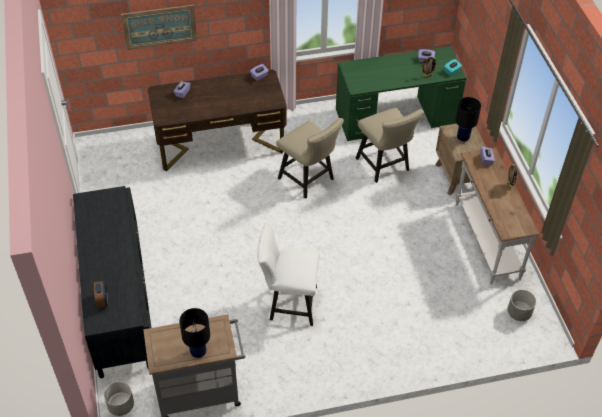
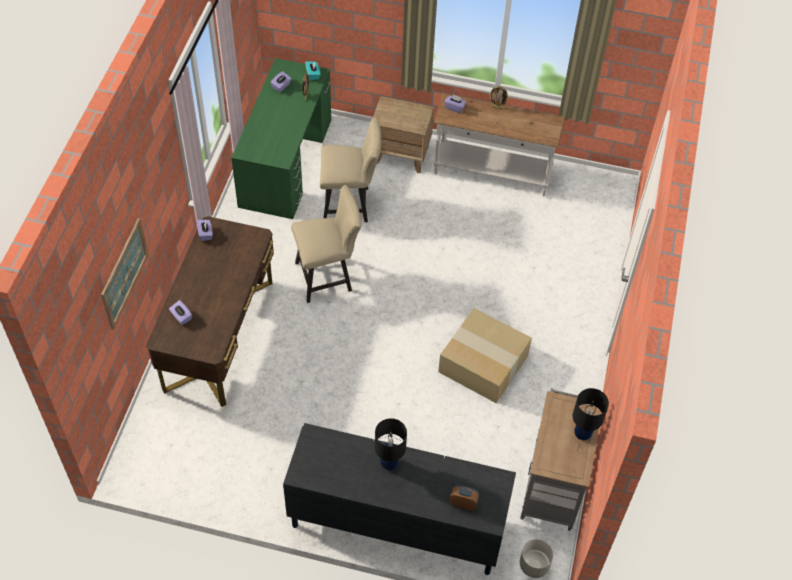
camera: 65 degrees left, 5 degrees up
white chair [257,222,320,326] -> cardboard box [438,308,532,403]
black table lamp [456,97,481,141] -> black table lamp moved to [375,418,407,470]
grey planter [508,290,536,321] -> none

